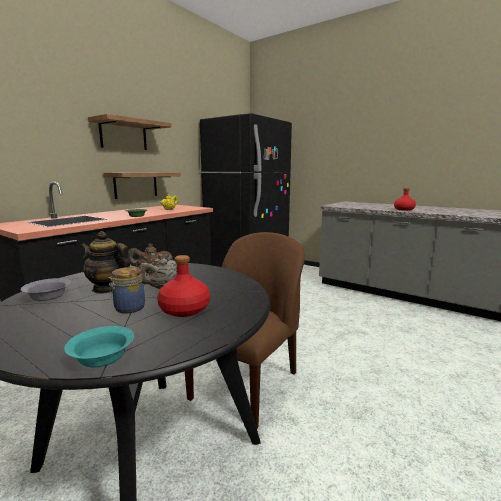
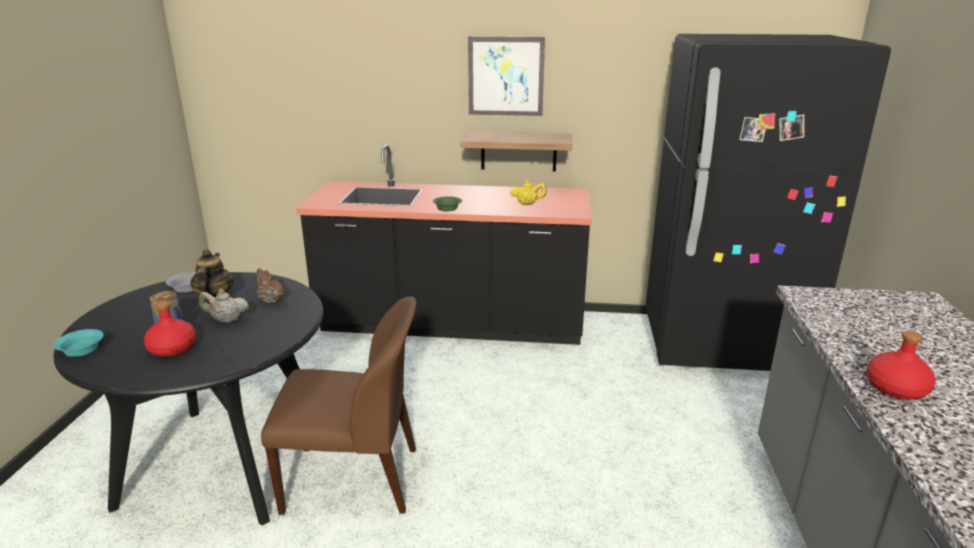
camera: 60 degrees right, 10 degrees up
shelf [88,114,172,150] -> picture [468,36,545,116]

